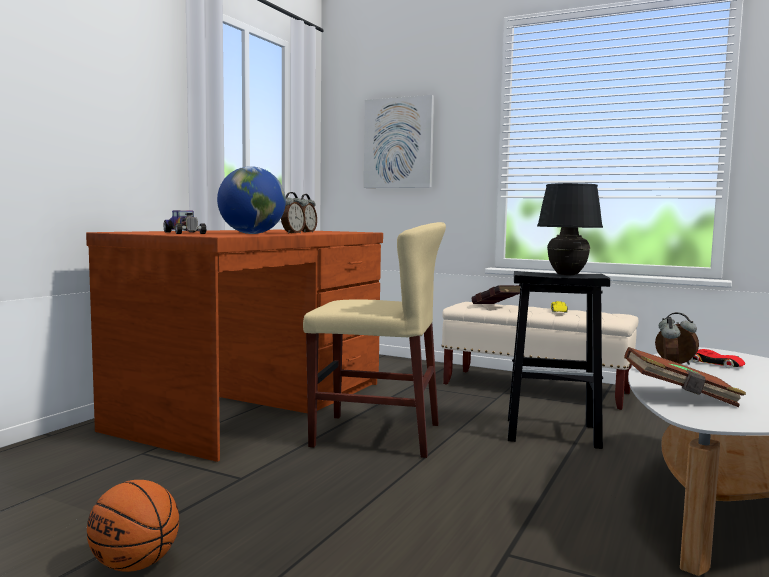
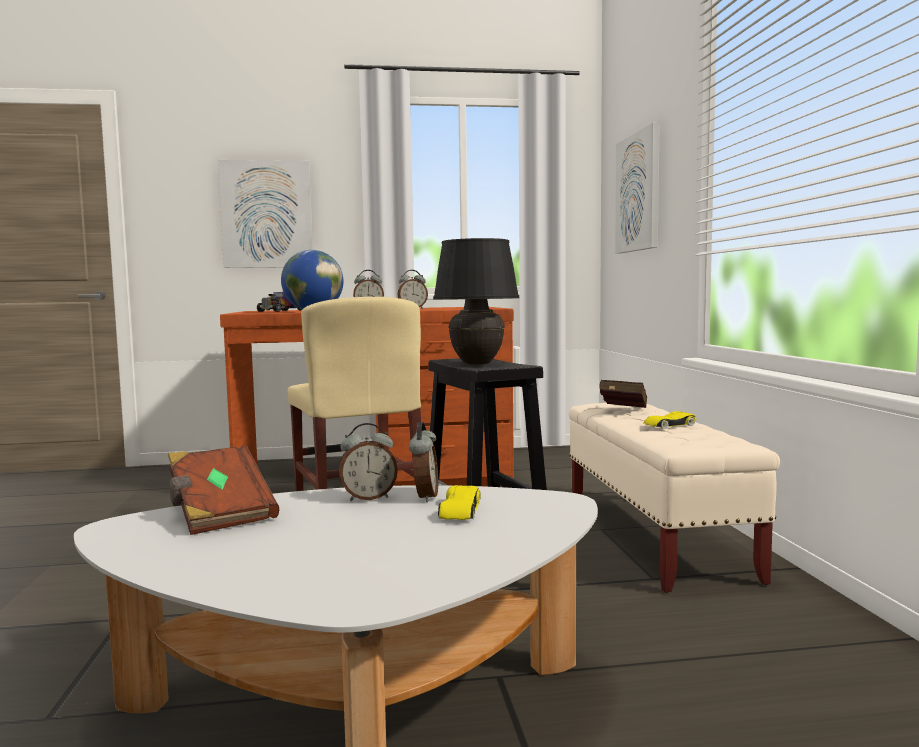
camera: 55 degrees right, 0 degrees up
basketball [87,480,179,572] -> none
red toy car [690,349,745,368] -> yellow toy car [438,485,481,520]
none -> picture [218,160,313,268]

